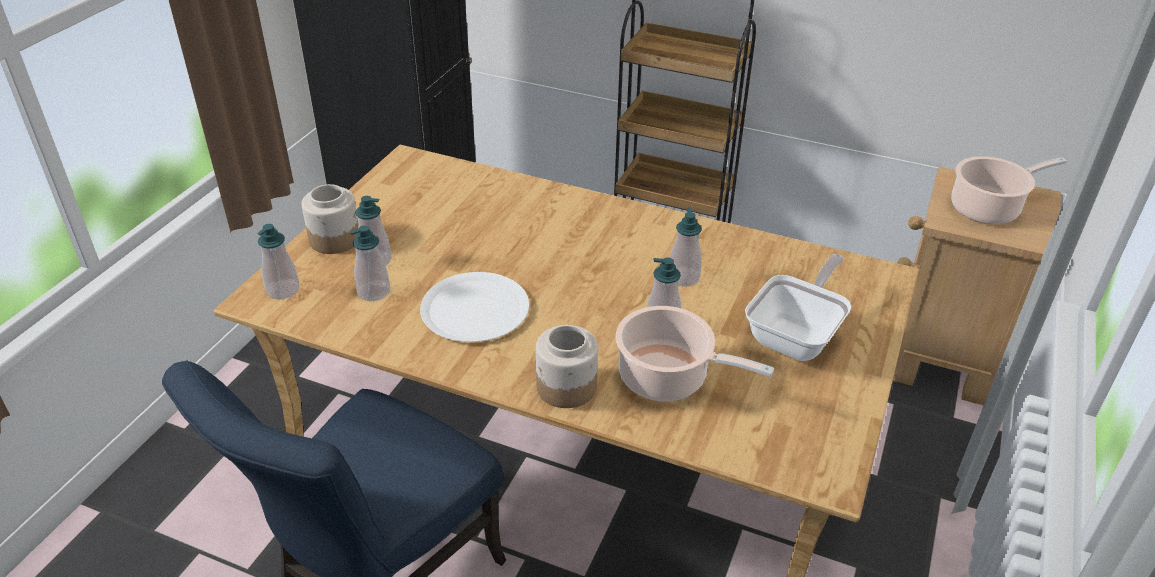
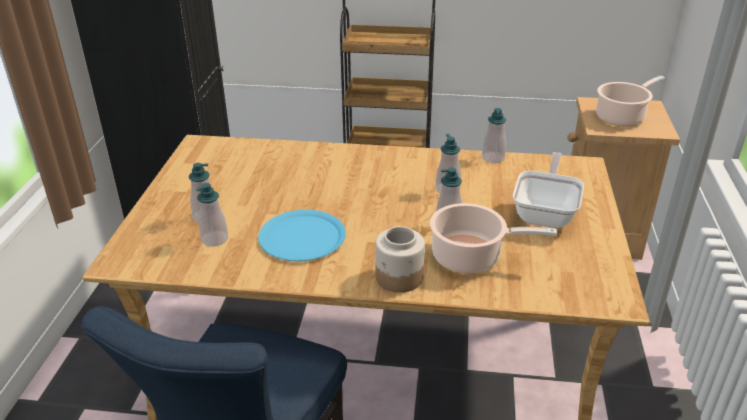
camera: 15 degrees left, 5 degrees down
soap dispenser [257,224,300,300] -> soap dispenser moved to [482,108,506,163]
jar [302,184,359,254] -> none
white plate [420,272,529,342] -> blue plate [258,210,346,261]

